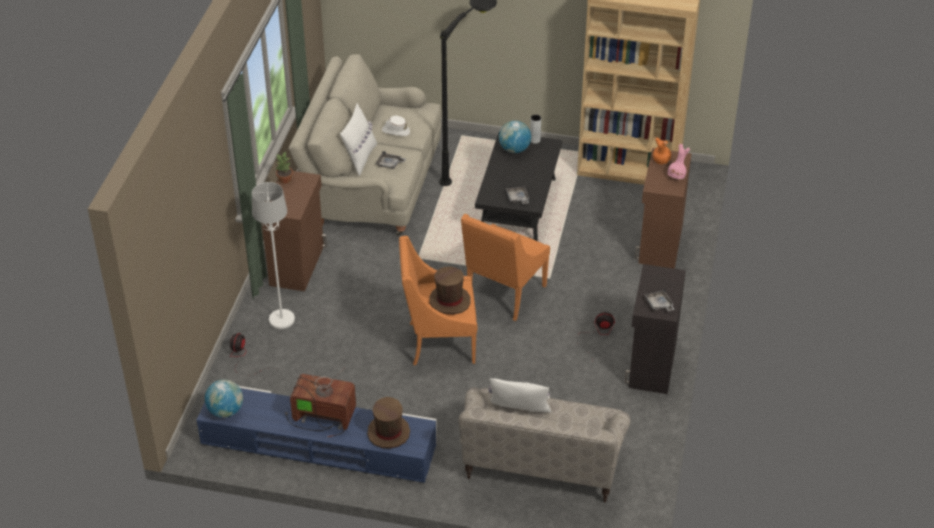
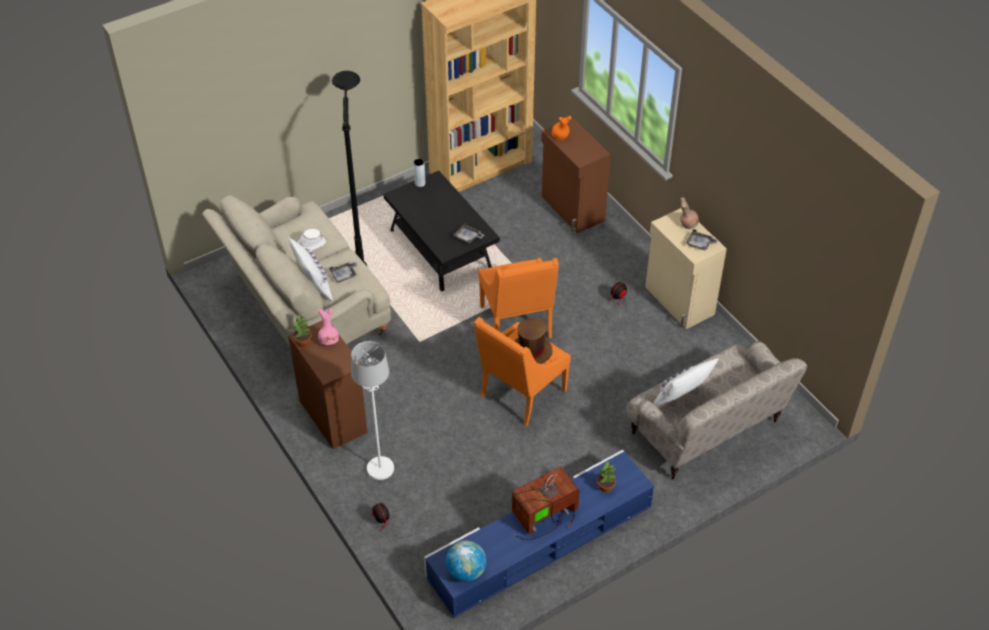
camera: 45 degrees left, 5 degrees up
brown hat [367,397,410,449] -> potted plant [597,462,616,493]
globe [499,121,531,153] -> none
black cabinet [625,264,686,394] -> beige cabinet [645,208,727,329]
pink vase [668,144,690,179] -> pink vase moved to [318,309,339,345]
none -> brown vase [680,197,699,229]

